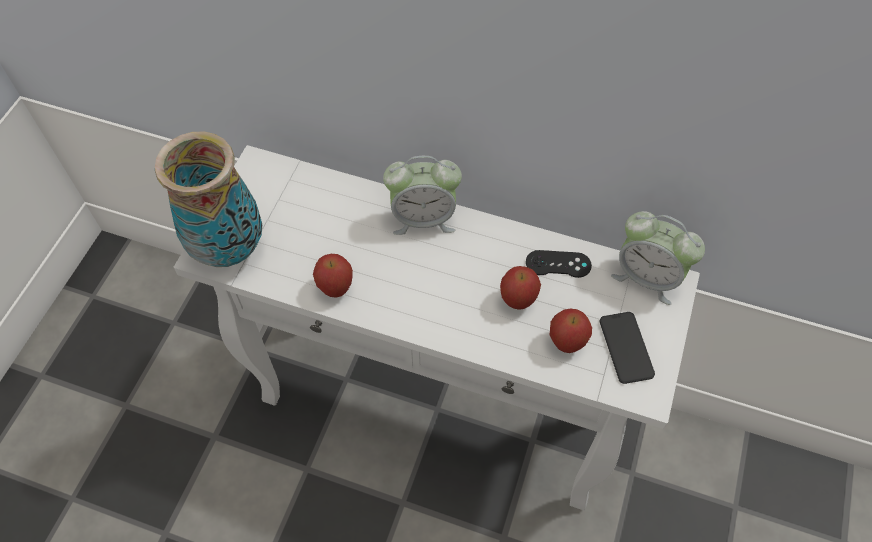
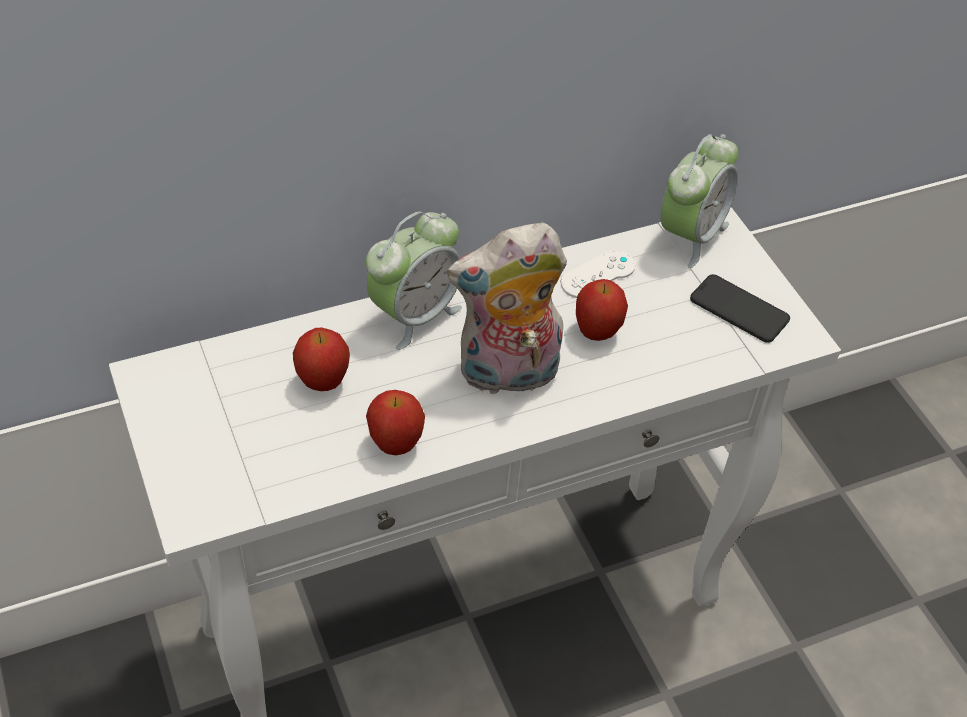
camera: 45 degrees left, 10 degrees down
vase [155,131,262,267] -> none
black game controller [526,250,592,278] -> white game controller [561,250,635,298]
apple [550,309,592,353] -> apple moved to [293,328,350,391]
alarm clock [611,211,705,305] -> alarm clock turned 45 degrees counterclockwise [660,134,738,268]
none -> plush toy [447,222,567,398]

